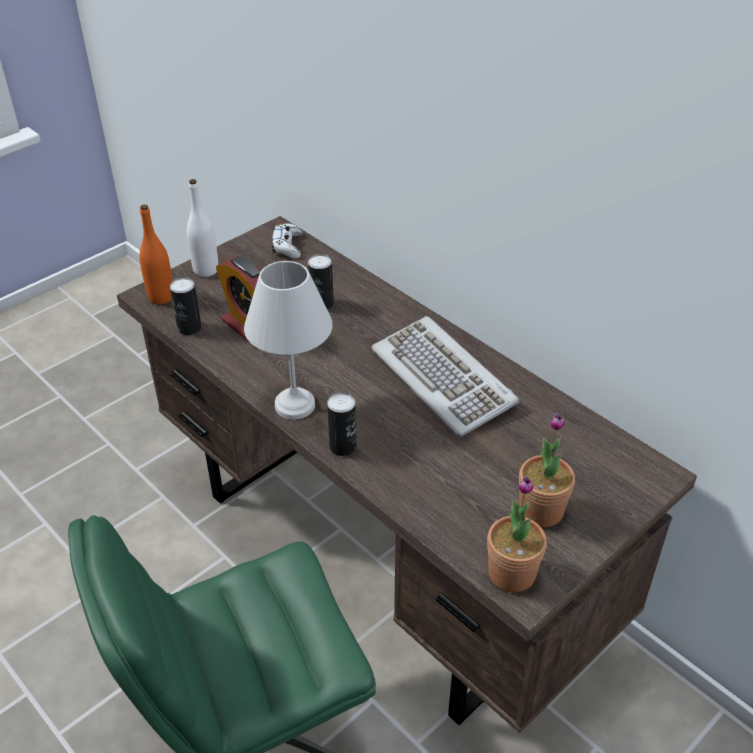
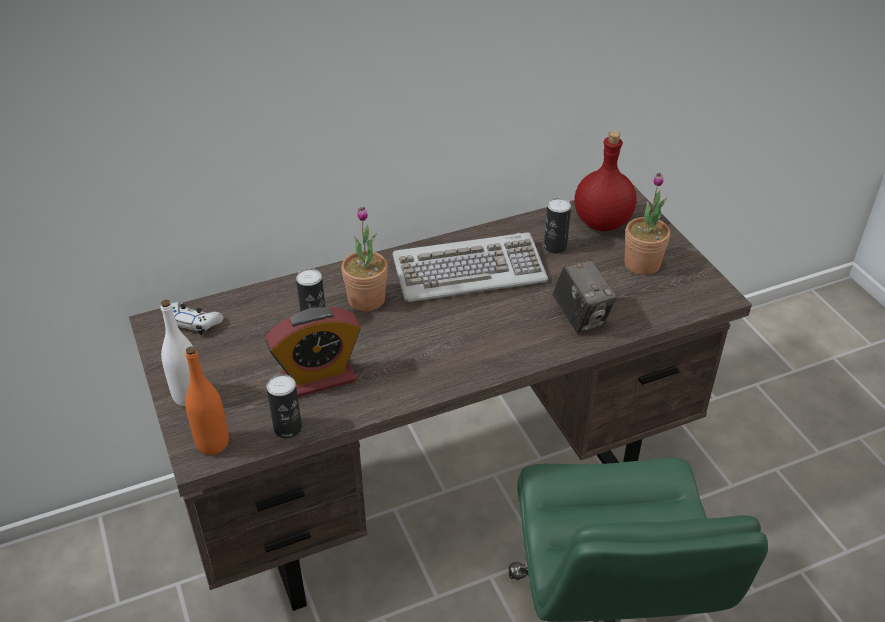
camera: 70 degrees left, 0 degrees up
white table lamp [244,261,333,420] -> none
can [327,392,357,456] -> can moved to [544,198,571,254]
potted plant [487,476,547,592] -> potted plant moved to [341,207,388,311]
none -> camera [553,259,617,333]
none -> red bottle [575,131,637,231]

